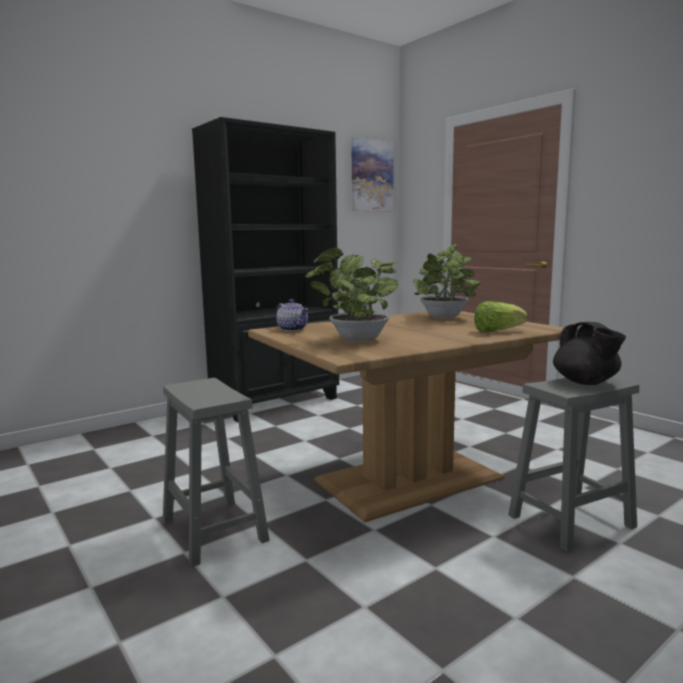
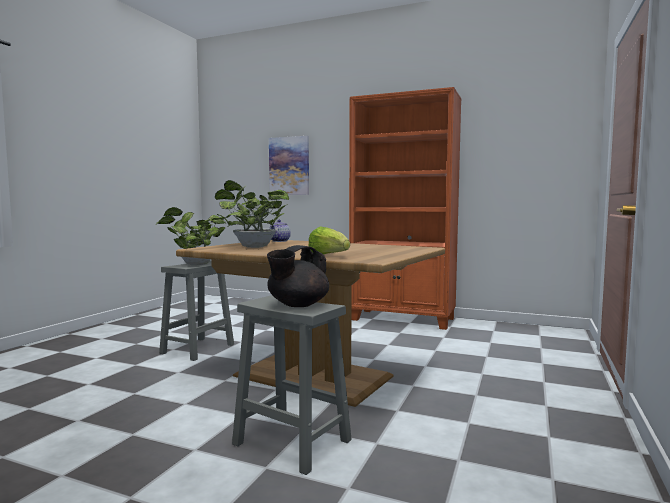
camera: 60 degrees right, 5 degrees down
black bookcase [192,117,339,422] -> orange bookcase [349,87,461,330]
picture [351,138,394,212] -> picture moved to [269,136,309,195]
potted plant [413,244,480,319] -> potted plant moved to [156,207,226,265]

